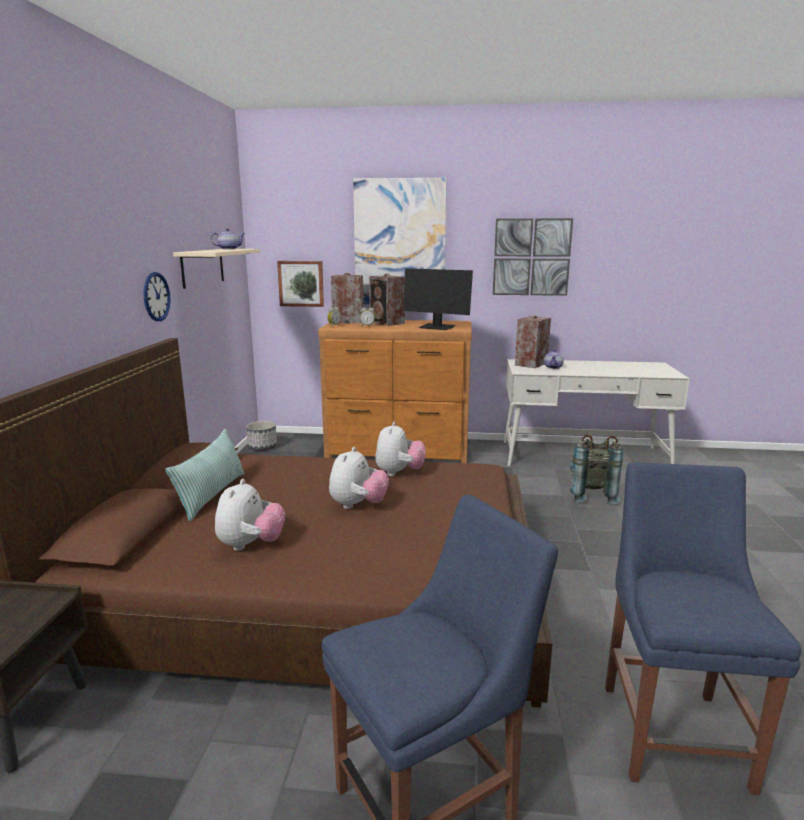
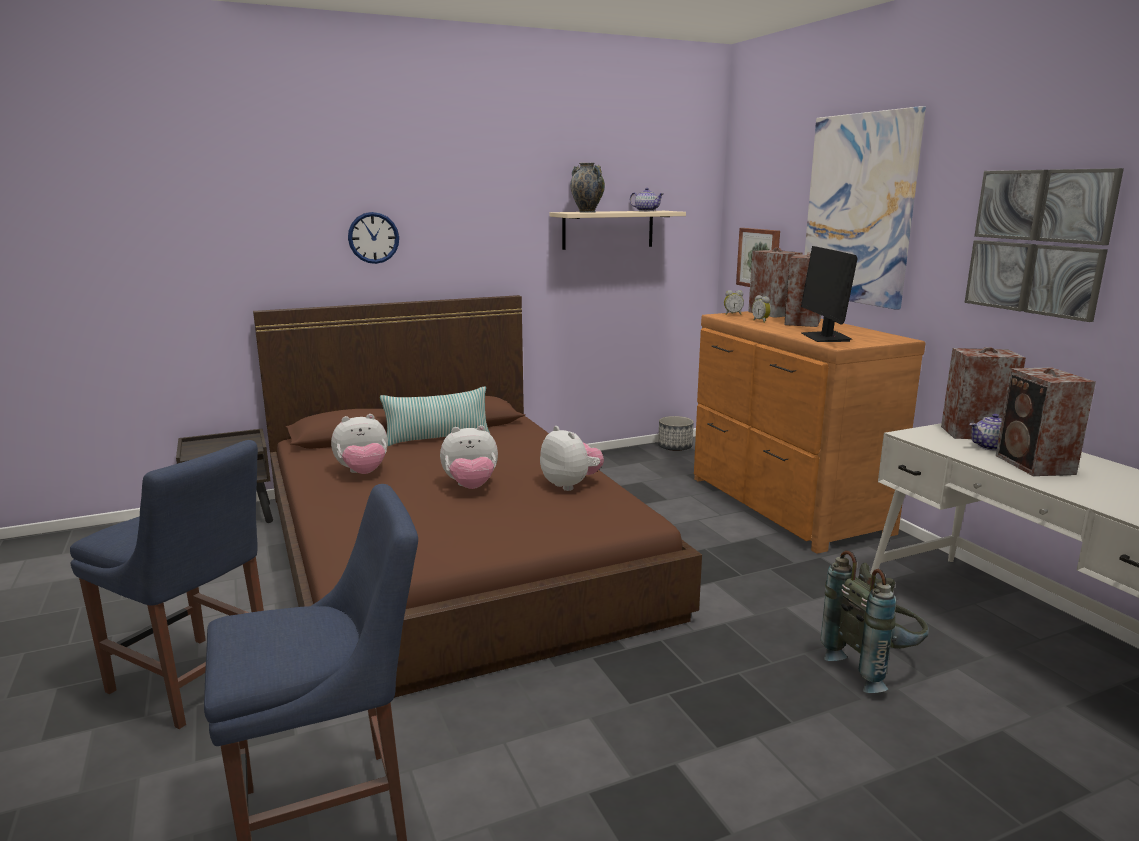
camera: 60 degrees right, 0 degrees up
wall clock [143,272,171,321] -> wall clock moved to [348,212,399,264]
plush toy [375,422,426,476] -> plush toy turned 105 degrees counterclockwise [540,426,604,491]
none -> vase [570,163,605,213]
none -> speaker [996,368,1096,476]

